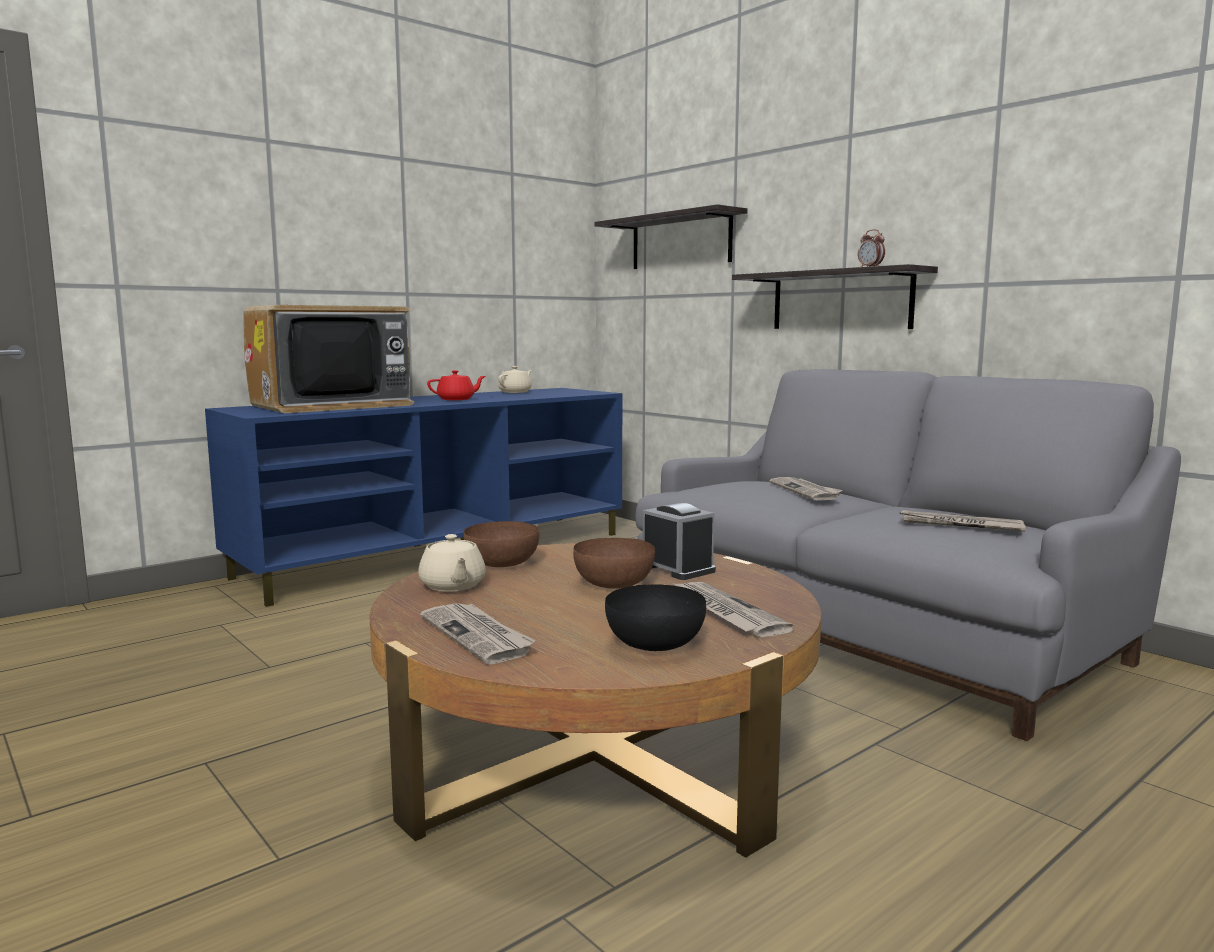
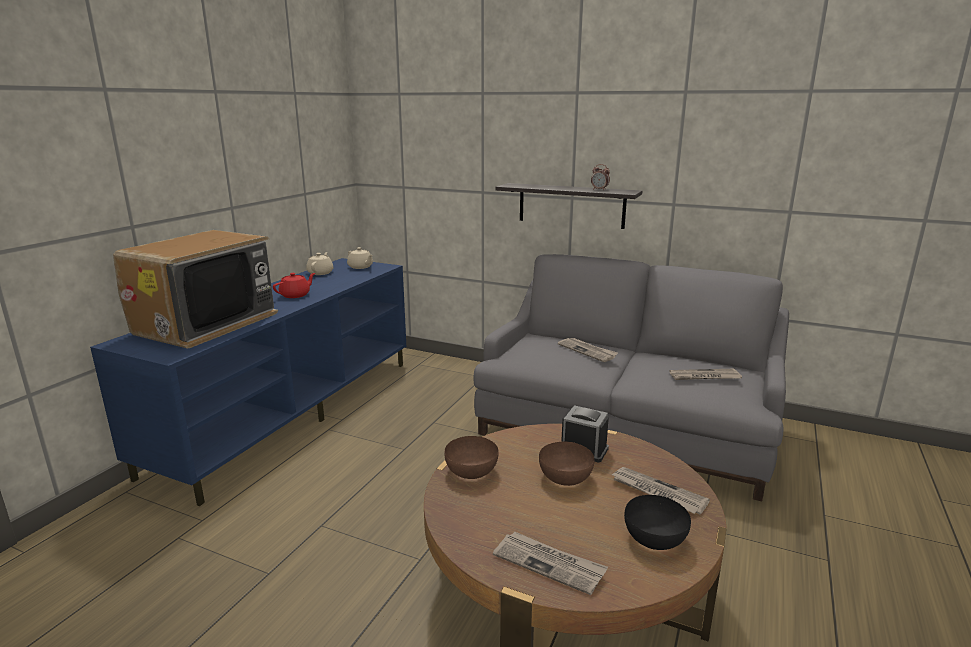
camera: 25 degrees left, 10 degrees up
beige teapot [418,534,486,592] -> beige teapot moved to [347,247,373,269]
shelf [594,204,748,269] -> none

